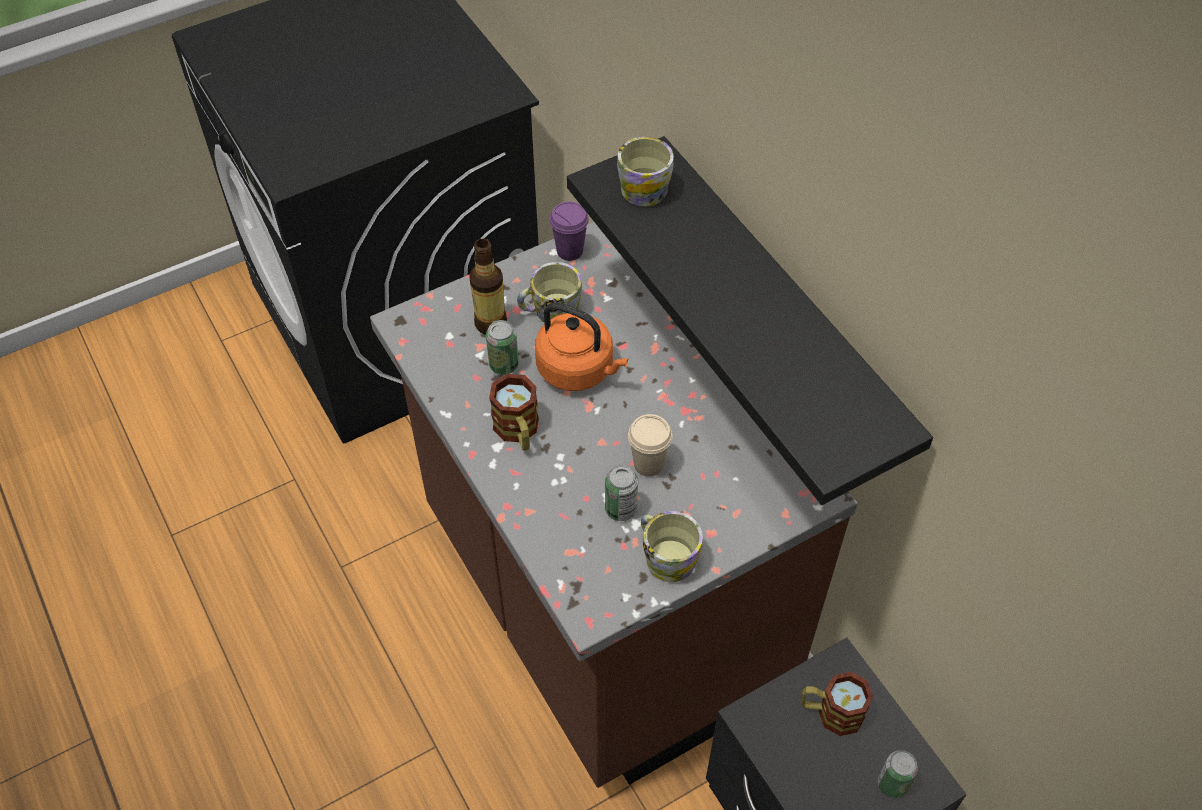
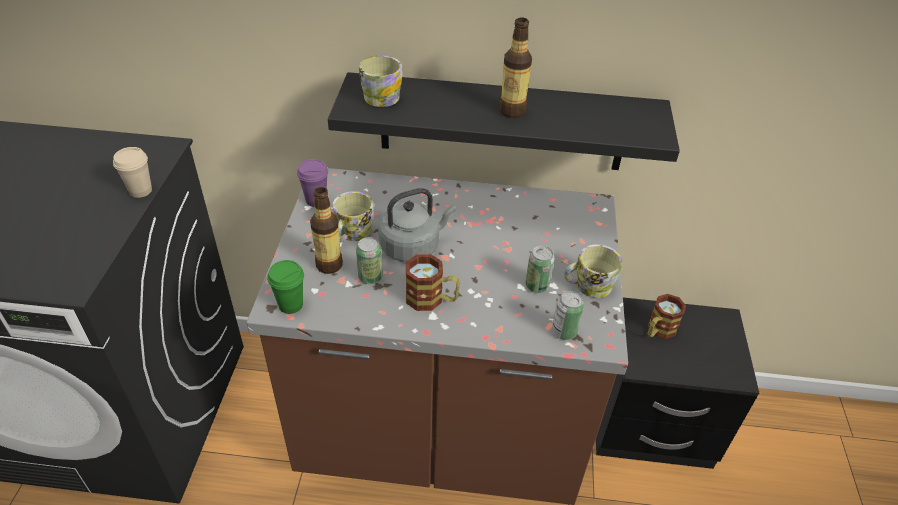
camera: 55 degrees left, 10 degrees down
orange kettle [535,302,628,391] -> grey kettle [378,188,456,262]
beige cup [628,414,672,477] -> beige cup moved to [113,147,152,198]
can [878,750,918,798] -> can moved to [552,291,584,340]
none -> green cup [267,260,304,314]
none -> bottle [499,17,532,118]

